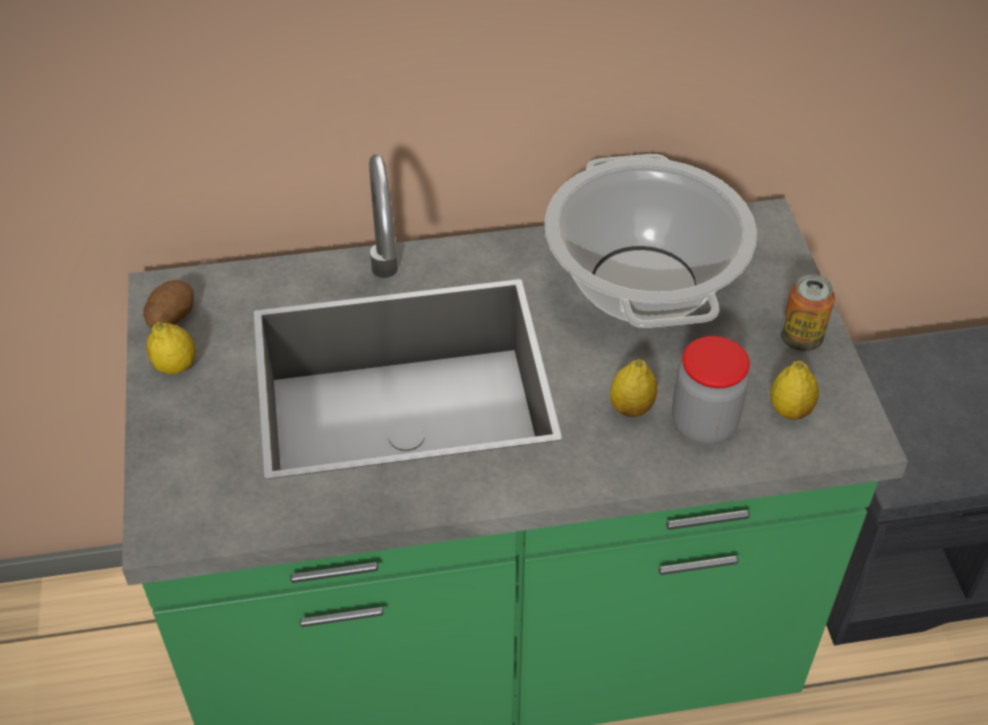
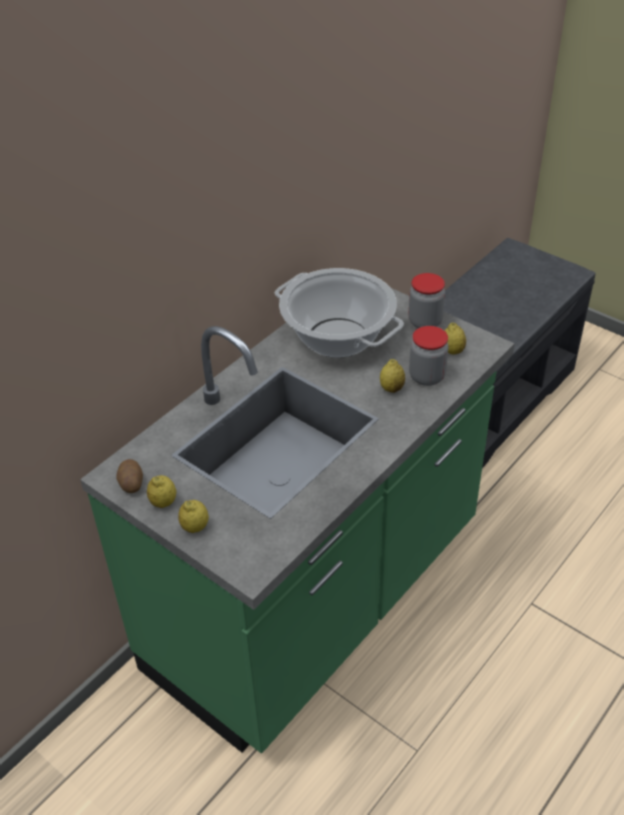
camera: 40 degrees left, 5 degrees down
can [781,274,835,351] -> jar [408,273,445,328]
none -> lemon [178,500,209,533]

